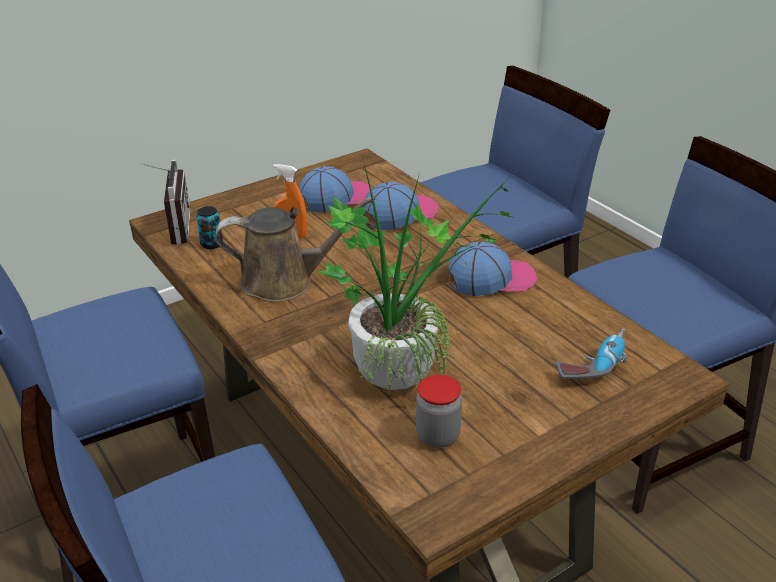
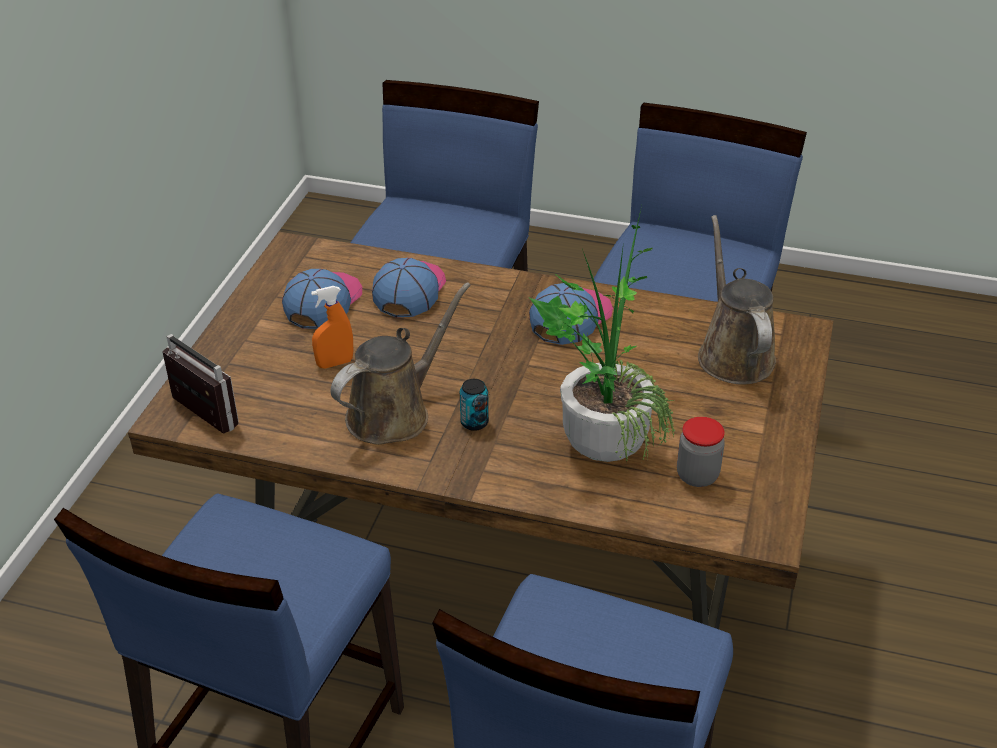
camera: 40 degrees left, 5 degrees up
can [196,206,223,249] -> can moved to [460,379,489,431]
power drill [556,328,627,379] -> brown watering can [698,215,776,385]

